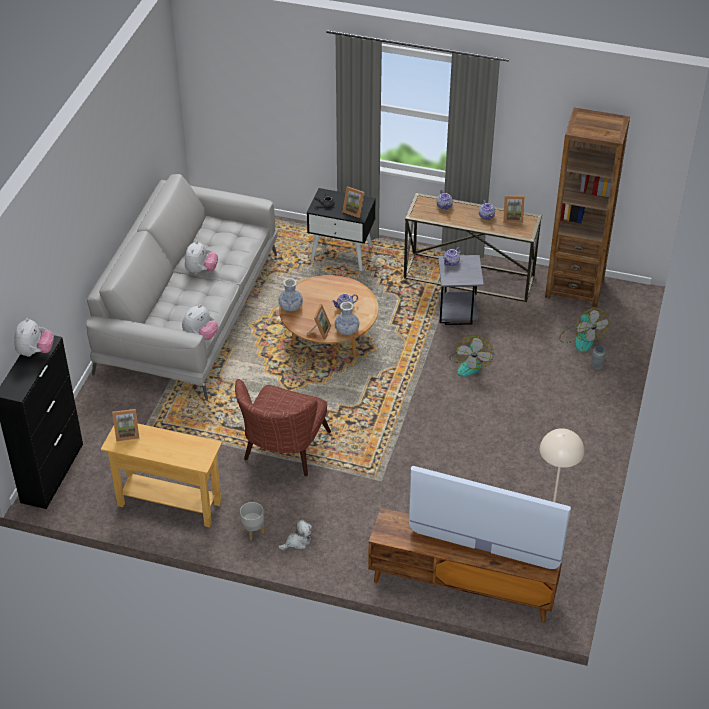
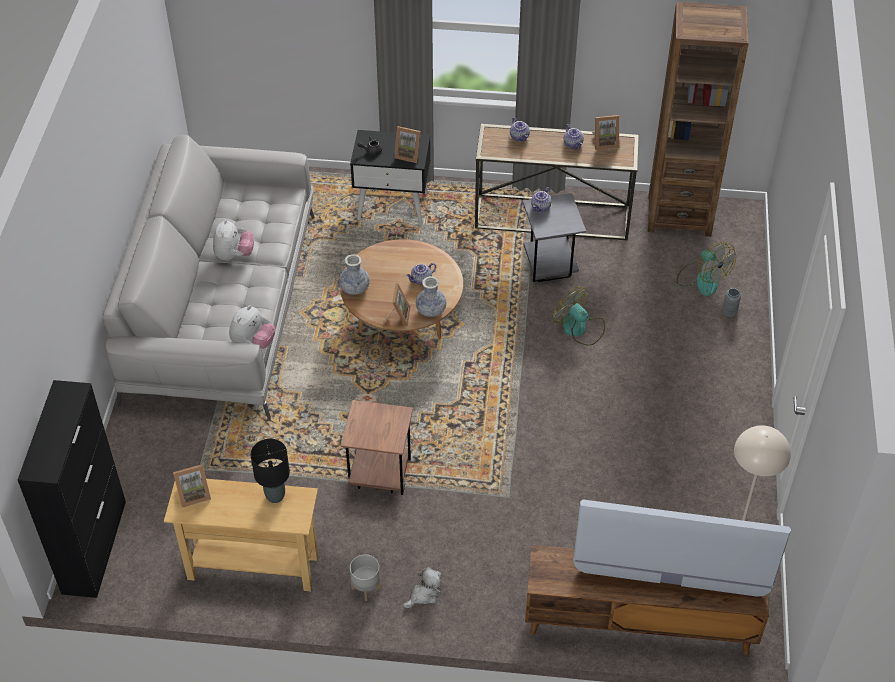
camera: 10 degrees left, 5 degrees up
plush toy [14,318,54,357] -> none
brown armchair [235,379,331,476] -> brown side table [341,400,413,495]
fan [449,336,494,377] -> fan turned 135 degrees clockwise [552,286,605,346]
none -> black table lamp [251,439,290,503]

